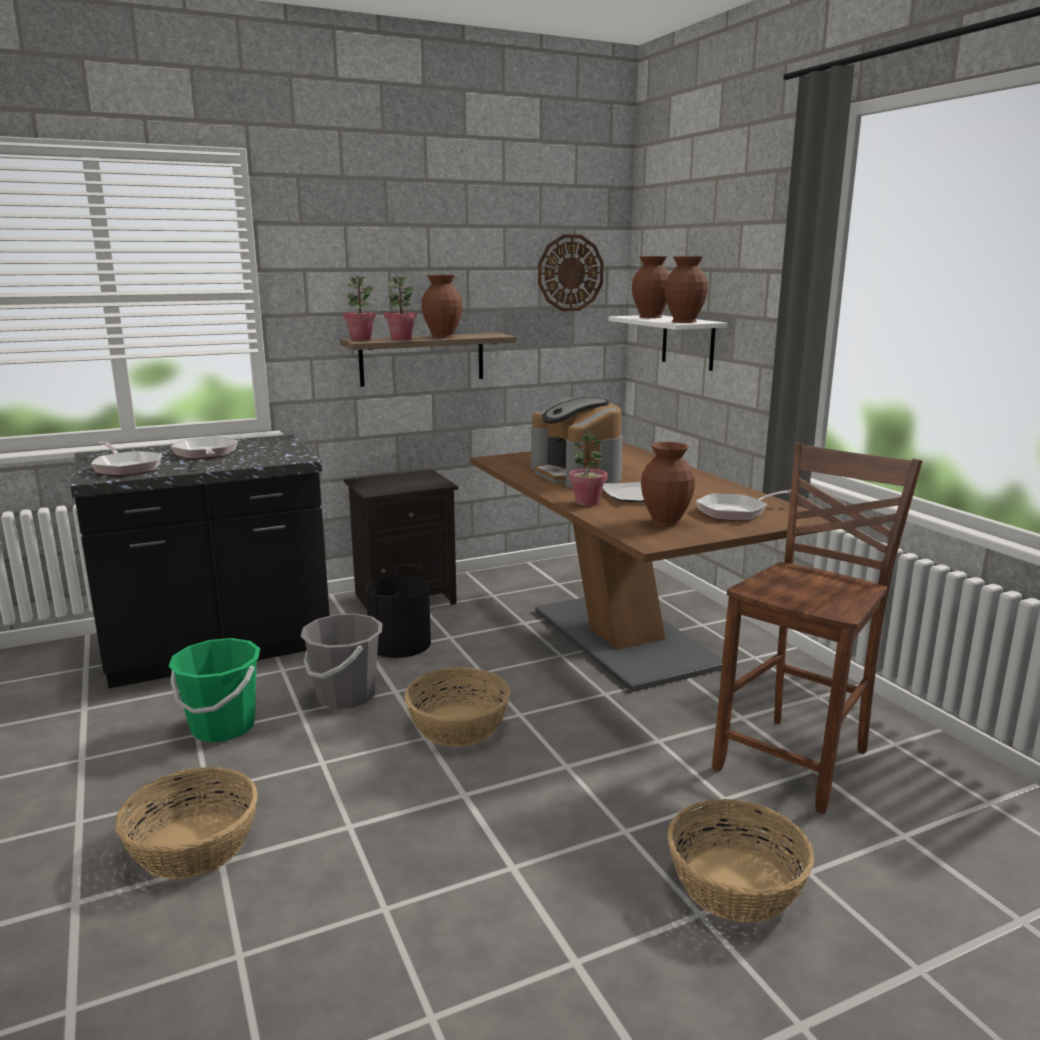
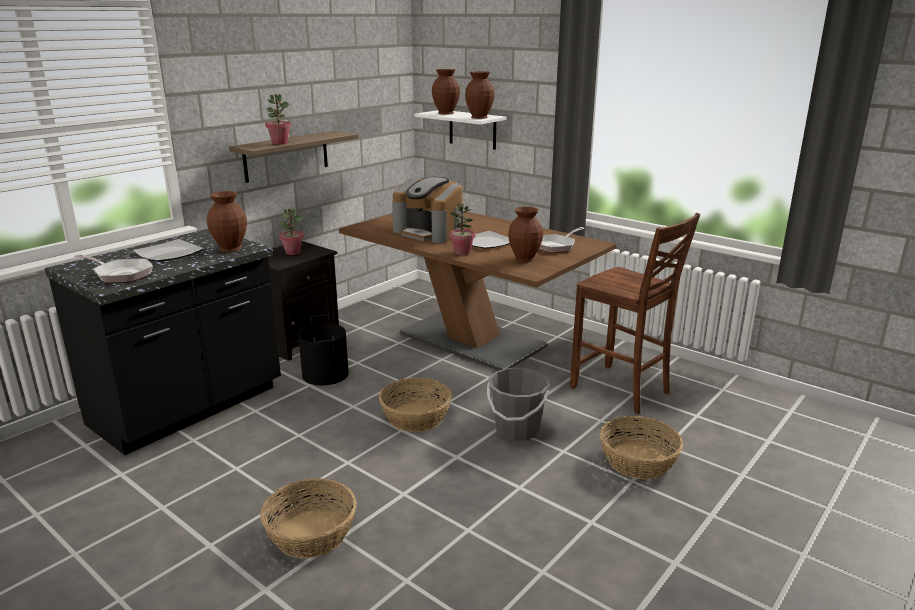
camera: 25 degrees left, 5 degrees up
green bucket [168,638,260,742] -> none
frying pan [171,437,238,459] -> plate [133,239,204,262]
grey bucket [300,613,382,709] -> grey bucket moved to [487,368,550,441]
potted plant [343,276,376,340] -> potted plant moved to [279,208,304,255]
brown vase [421,275,463,338] -> brown vase moved to [207,191,247,252]
wall clock [538,234,604,311] -> none
brown chair [712,443,922,814] -> brown chair turned 120 degrees clockwise [570,213,700,414]

